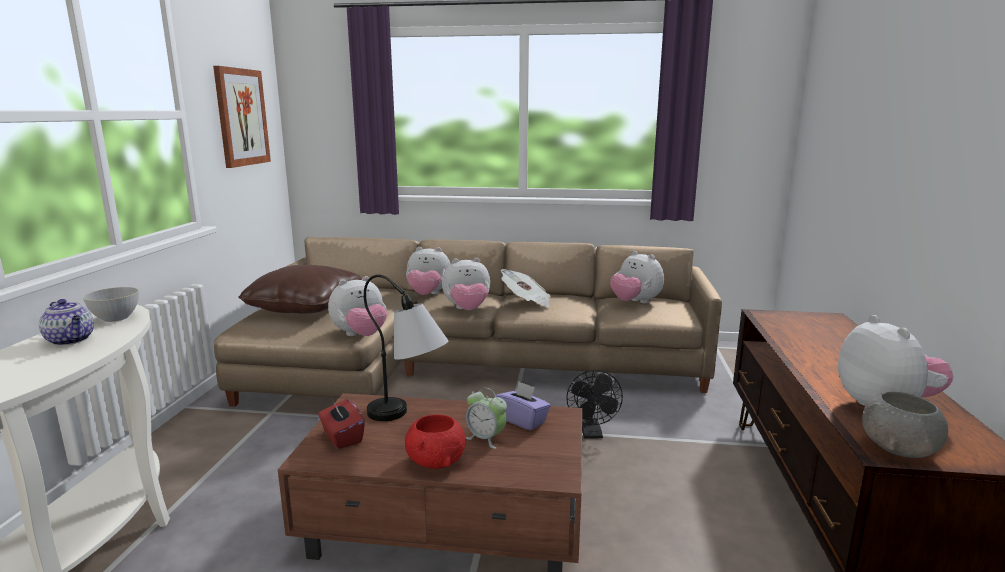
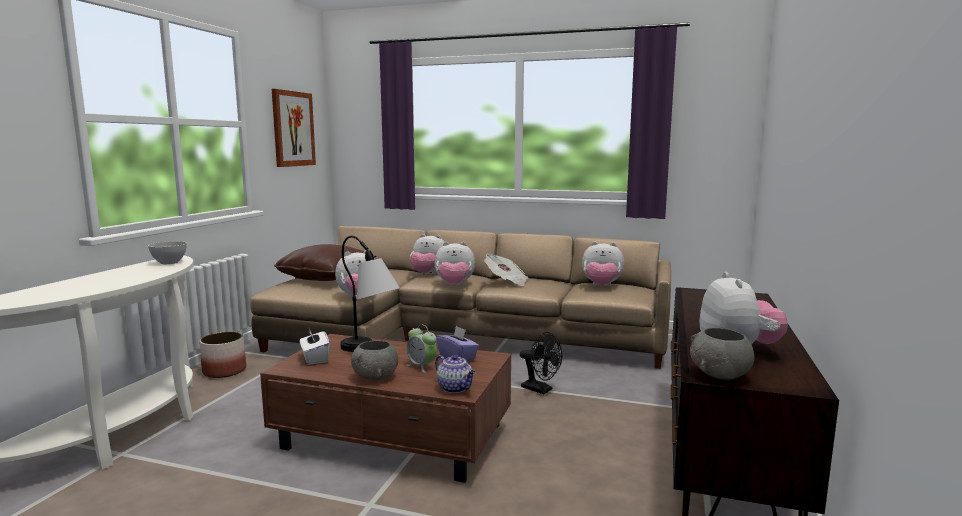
camera: 10 degrees right, 5 degrees down
teapot [39,299,94,346] -> teapot moved to [435,355,475,393]
red tissue box [318,399,365,449] -> white tissue box [300,328,330,365]
red bowl [405,414,465,469] -> grey bowl [351,341,398,381]
black fan [566,370,623,439] -> black fan turned 60 degrees counterclockwise [520,332,562,394]
plush toy [610,251,664,303] -> plush toy turned 45 degrees counterclockwise [582,241,624,286]
none -> planter [199,331,246,378]

